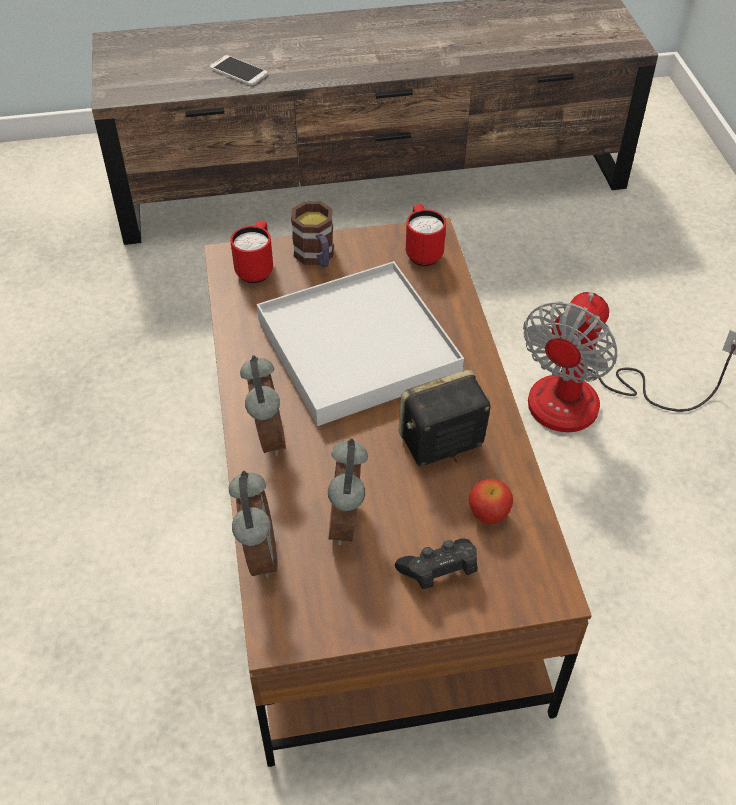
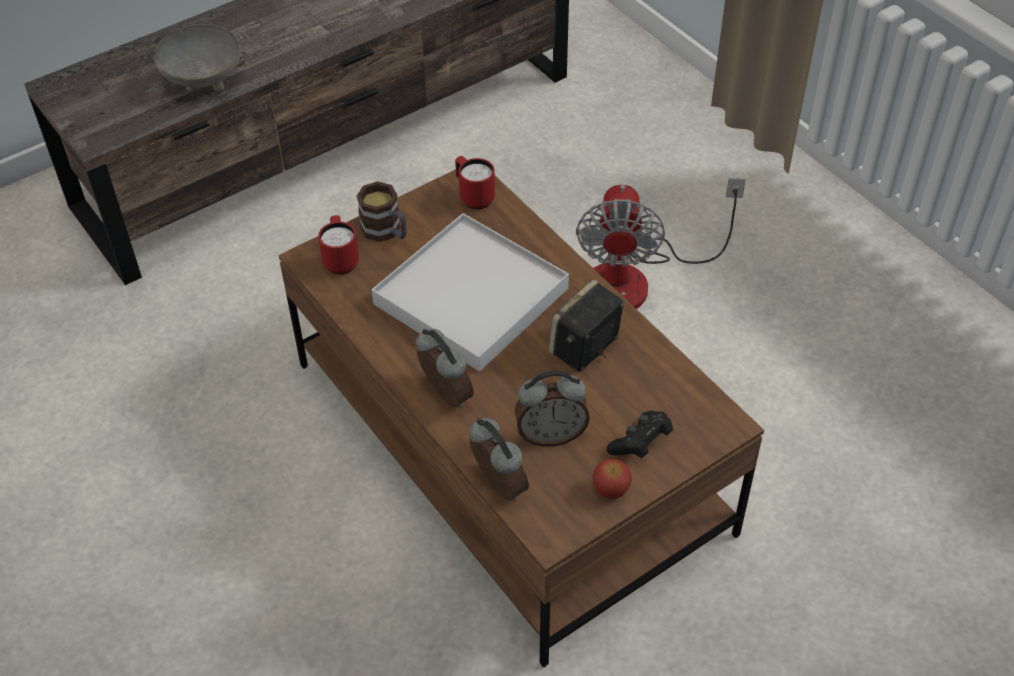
camera: 25 degrees left, 0 degrees up
phone [210,55,268,85] -> grey bowl [154,24,240,91]
alarm clock [328,439,368,545] -> alarm clock turned 75 degrees counterclockwise [515,370,590,447]
apple [469,479,513,524] -> apple moved to [592,459,632,499]

